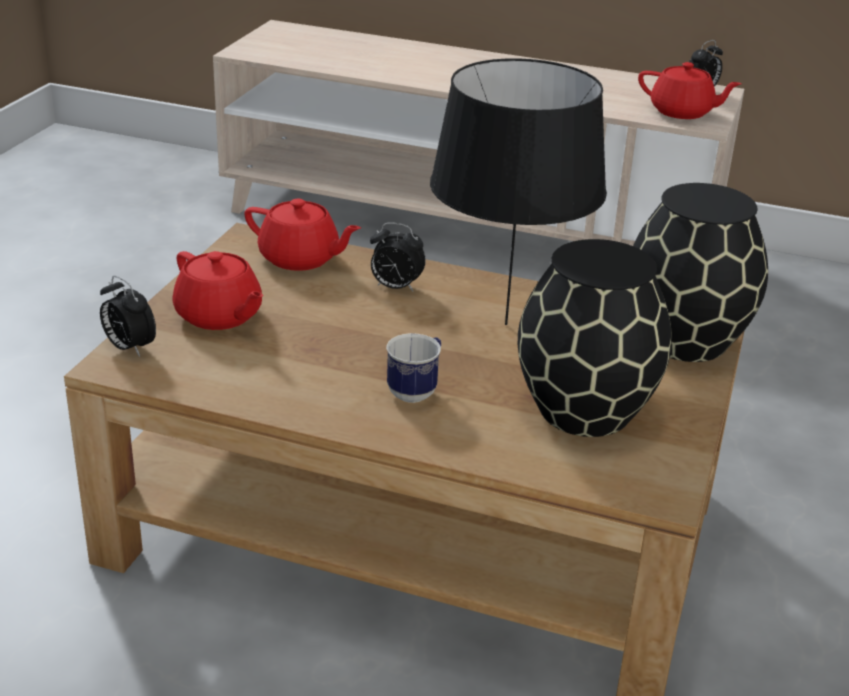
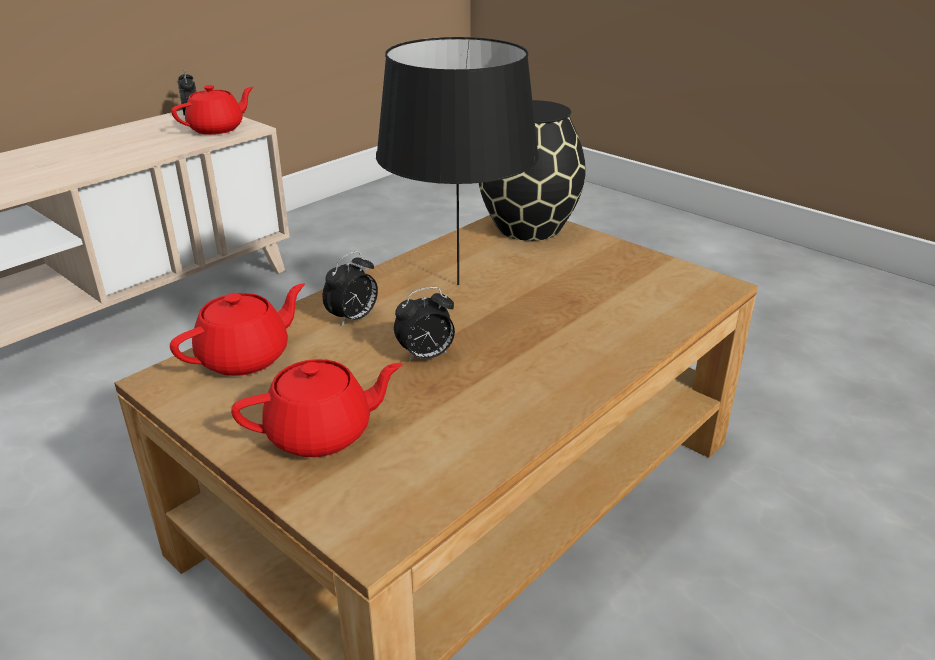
camera: 65 degrees left, 0 degrees up
alarm clock [100,276,156,357] -> alarm clock moved to [394,287,455,362]
mug [386,333,441,403] -> none
black vase [518,239,672,437] -> none

